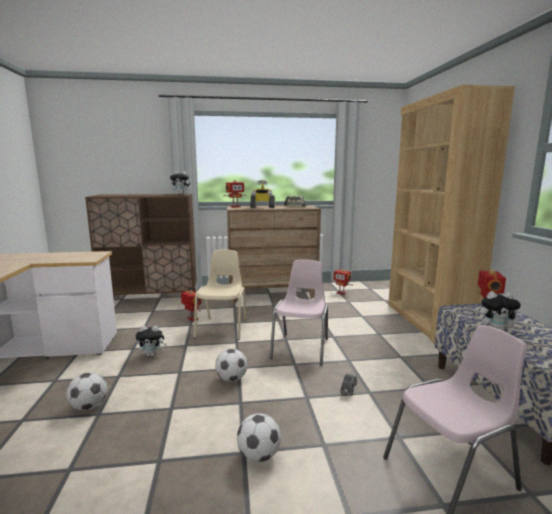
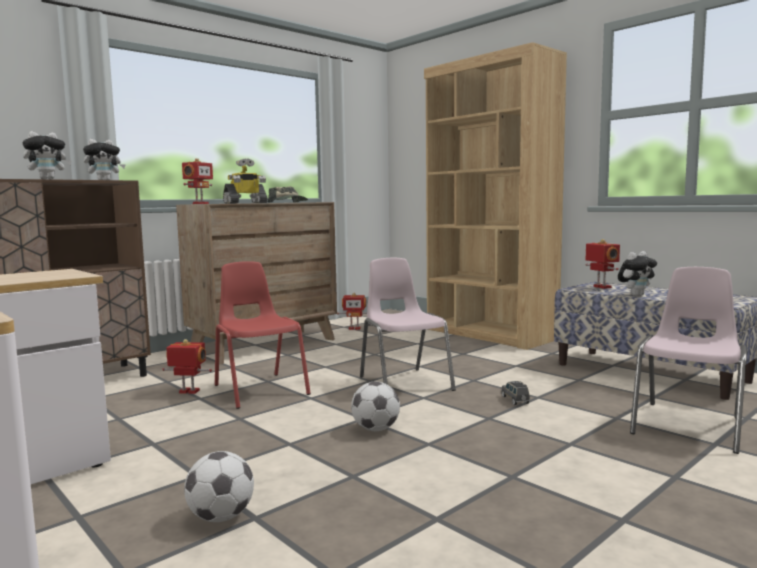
camera: 35 degrees left, 5 degrees down
plush toy [135,326,167,357] -> plush toy moved to [23,131,72,179]
beige chair [194,250,247,340] -> red chair [215,261,311,409]
football [237,413,281,462] -> none

